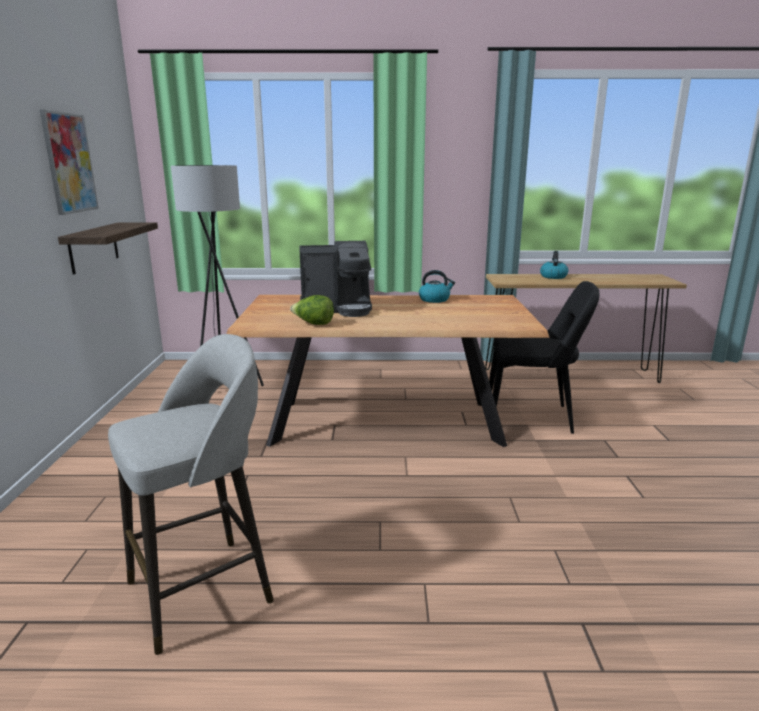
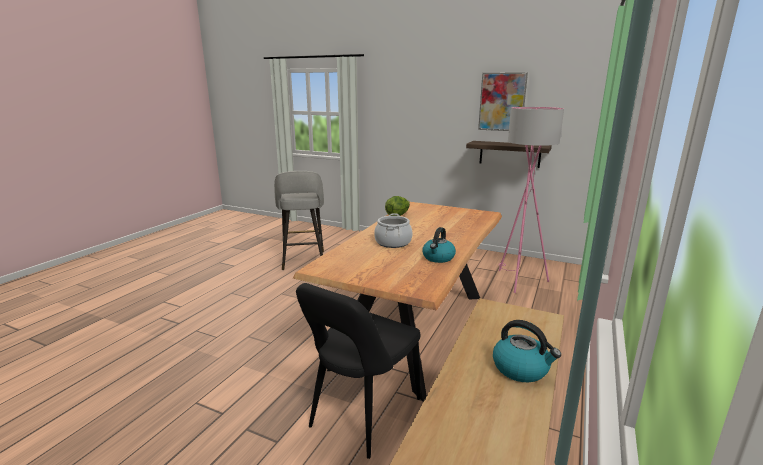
camera: 115 degrees right, 0 degrees up
grey floor lamp [171,165,264,386] -> pink floor lamp [499,107,564,293]
coffee machine [299,241,372,317] -> none
none -> cooking pot [374,213,413,248]

